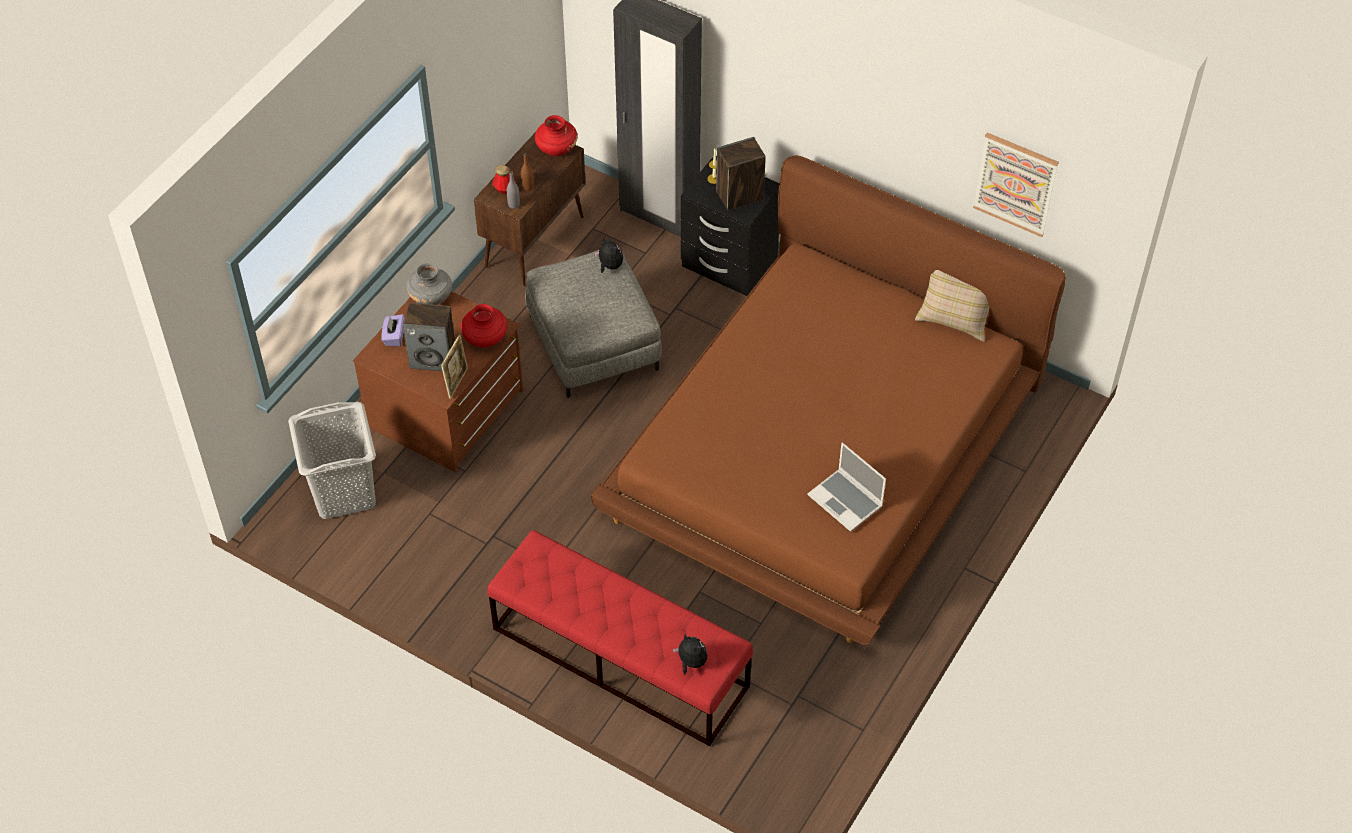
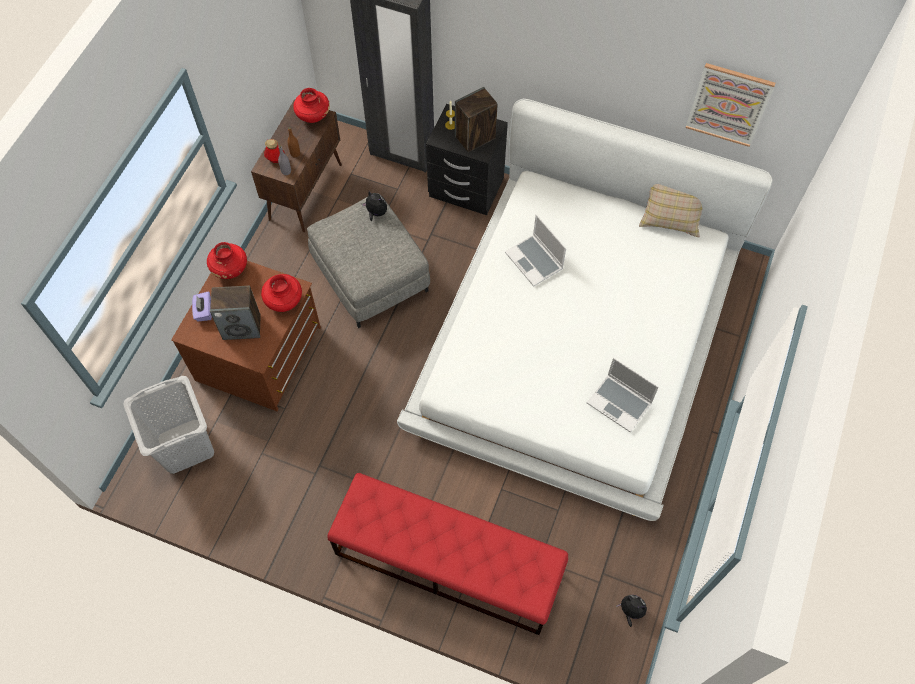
camera: 10 degrees left, 10 degrees up
grey vase [407,263,452,305] -> red vase [207,242,247,279]
picture frame [441,335,468,399] -> none
brown bed [590,155,1066,645] -> white bed [397,99,773,521]
plush toy [673,634,708,675] -> plush toy moved to [616,595,647,627]
none -> laptop [505,214,566,287]

